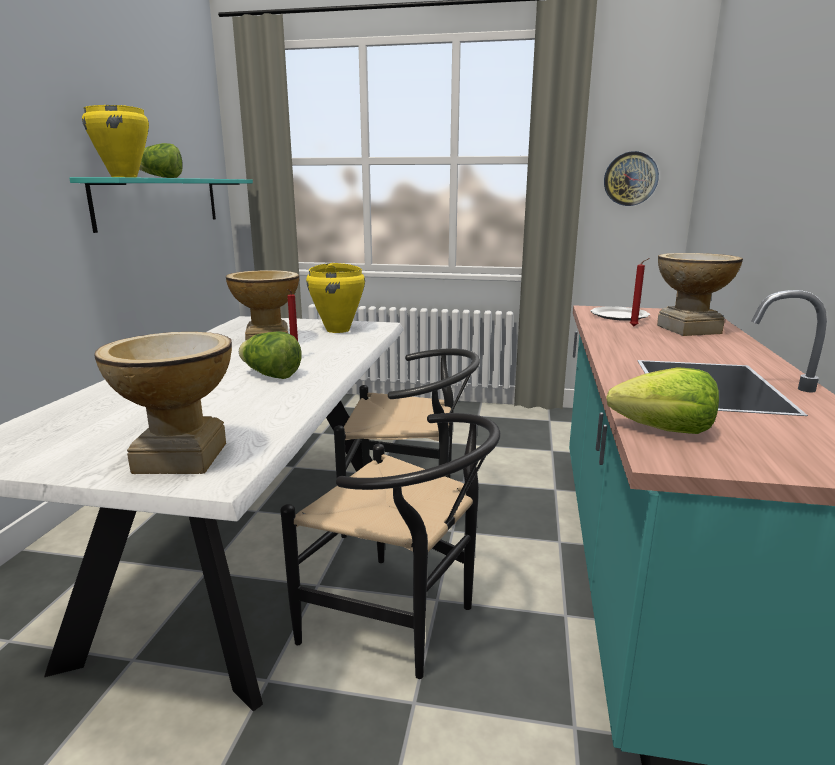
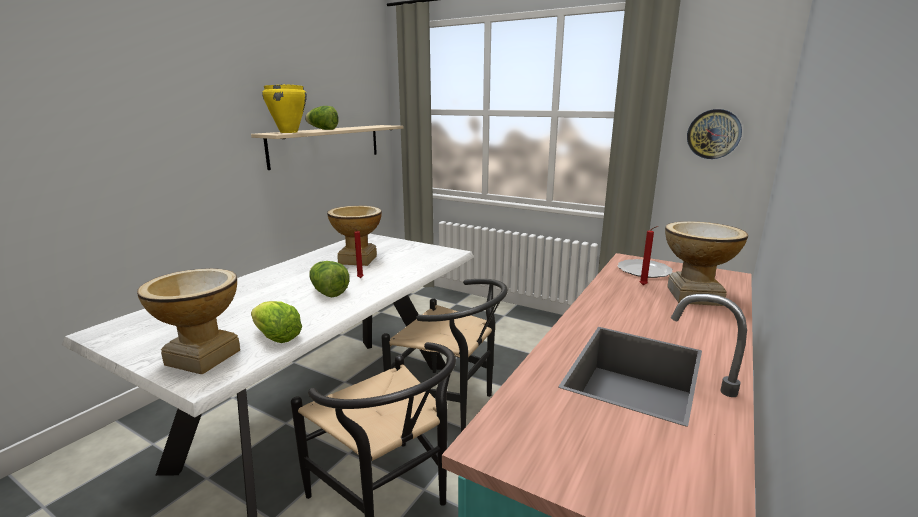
camera: 20 degrees right, 0 degrees up
turquoise shelf [70,177,253,233] -> beige shelf [251,125,404,170]
yellow cooking pot [306,263,365,333] -> none
lettuce [606,367,719,434] -> lettuce moved to [251,301,302,343]

